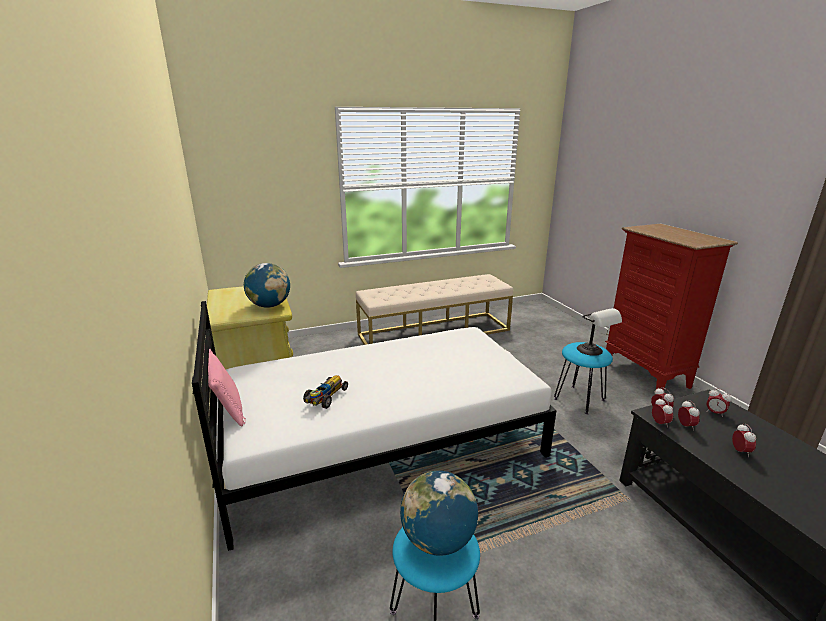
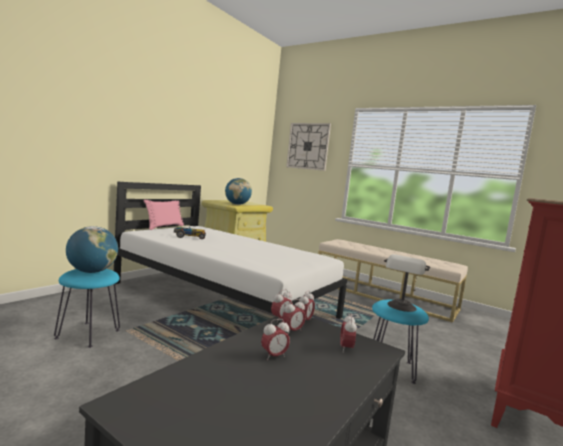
camera: 55 degrees right, 15 degrees down
none -> wall clock [286,123,331,171]

